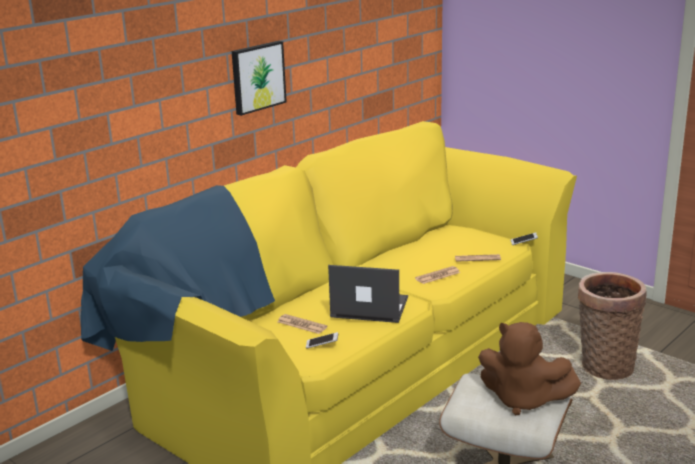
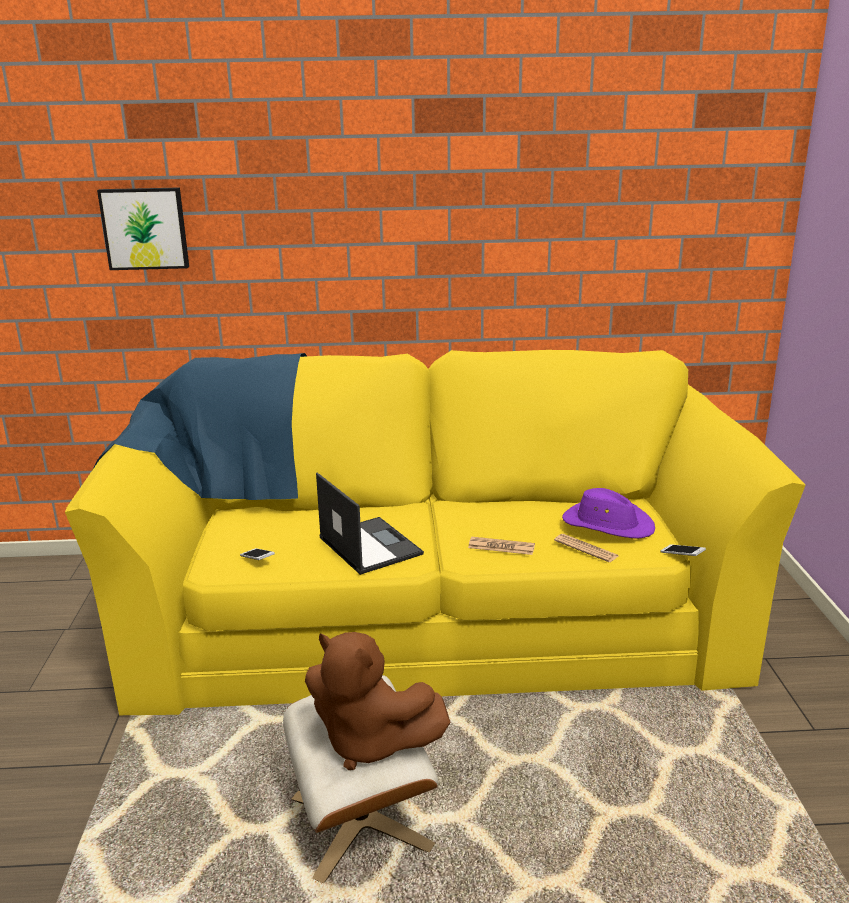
camera: 45 degrees right, 0 degrees up
picture [232,41,287,116] -> picture moved to [97,187,189,270]
newspaper [278,314,327,334] -> none
brown plush toy [478,322,581,415] -> brown plush toy turned 45 degrees counterclockwise [305,632,451,770]
basket [578,272,646,380] -> none
none -> purple hat [562,488,655,538]

